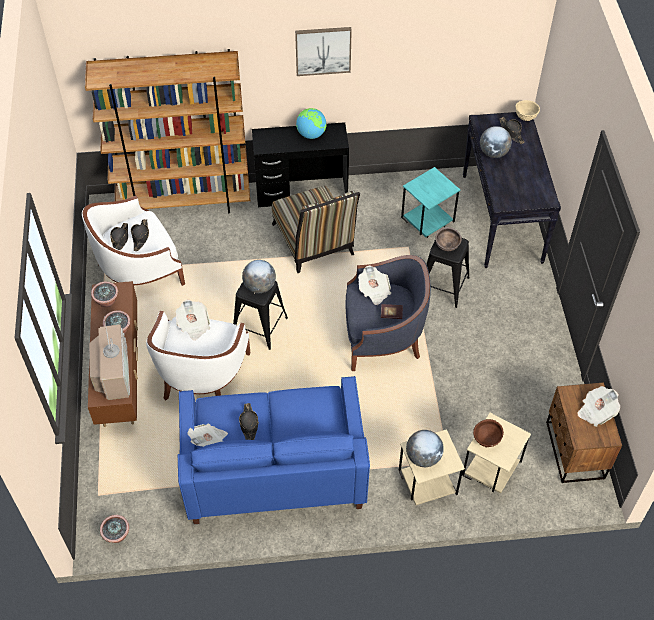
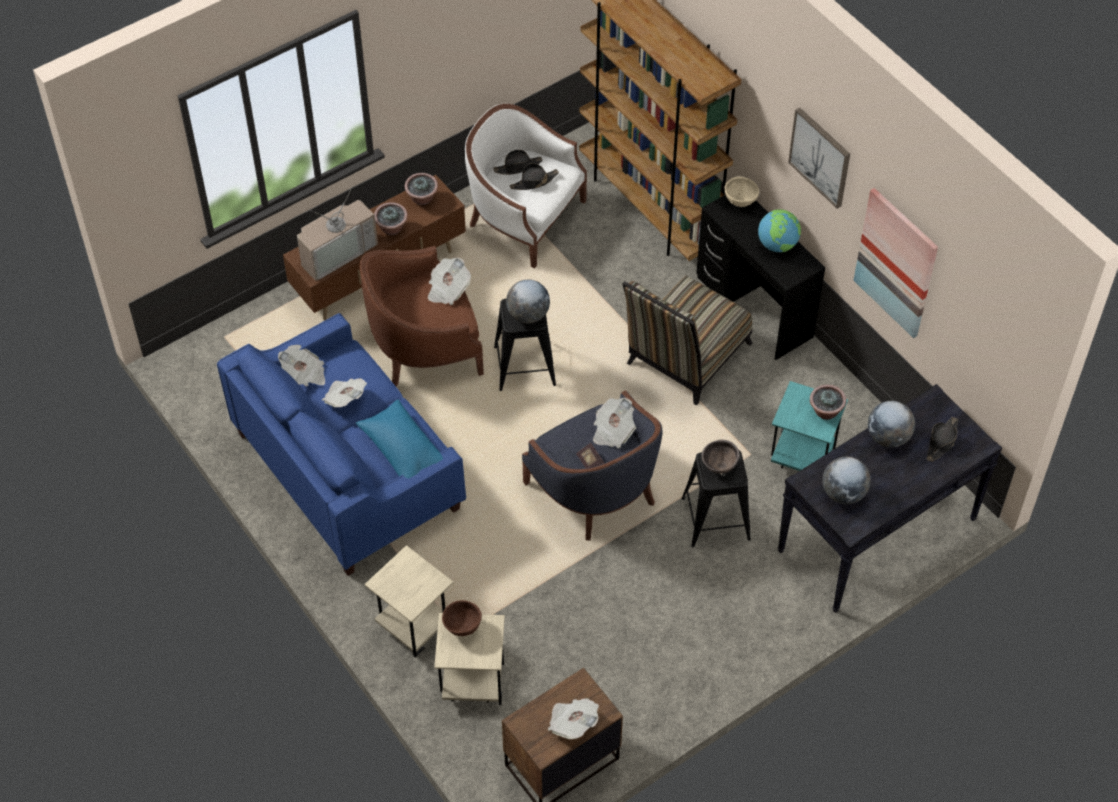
camera: 60 degrees right, 0 degrees up
potted plant [100,515,129,543] -> potted plant moved to [810,385,846,420]
white armchair [146,311,250,401] -> brown armchair [360,246,484,386]
black hat [239,403,259,440] -> newspaper [322,378,367,407]
globe [406,430,444,467] -> globe moved to [822,456,871,504]
beige bowl [515,100,540,121] -> beige bowl moved to [724,177,759,207]
none -> blue pillow [356,400,443,478]
none -> picture [853,188,938,338]

